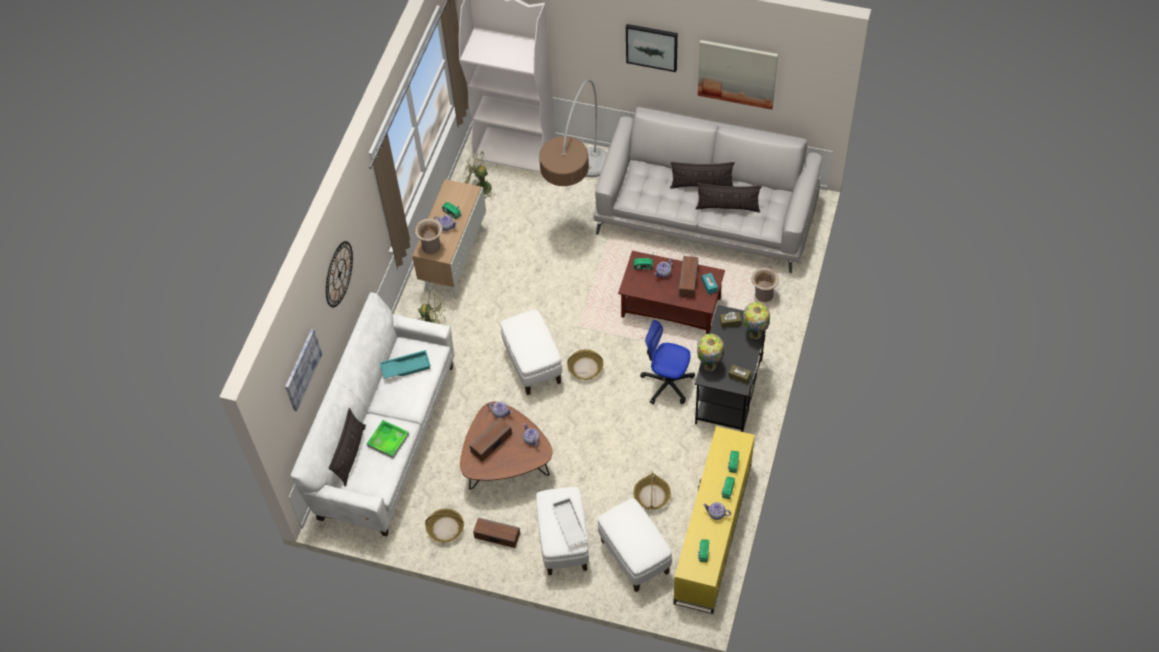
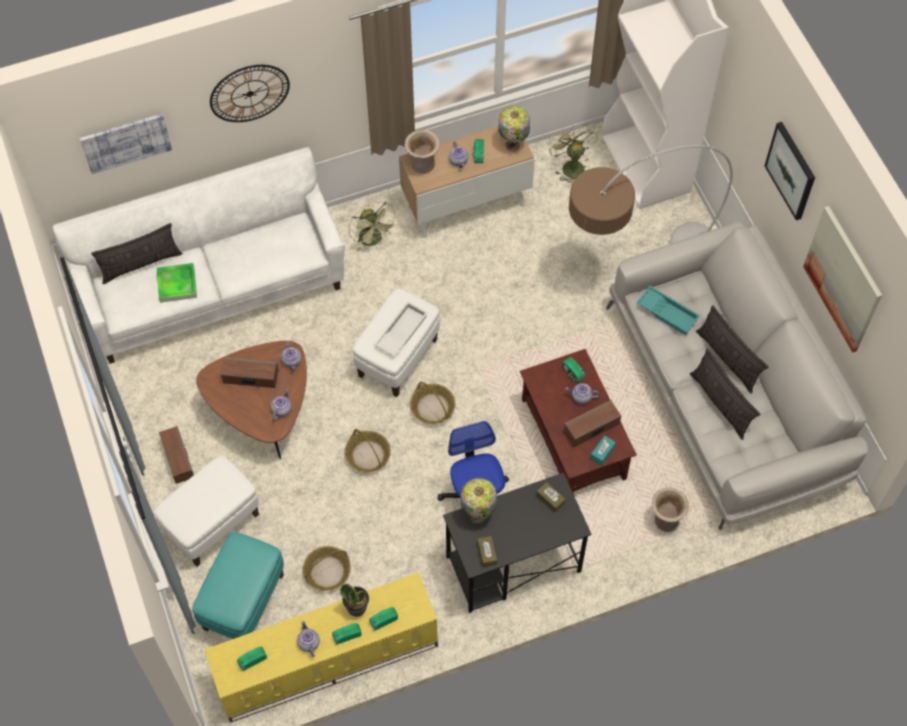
camera: 50 degrees right, 5 degrees up
turquoise tray [380,350,431,379] -> turquoise tray moved to [636,286,700,335]
basket [425,508,464,543] -> basket moved to [345,429,391,472]
white tray [551,497,588,547] -> white tray moved to [374,301,428,357]
white ottoman [598,498,672,592] -> turquoise ottoman [192,532,284,639]
table lamp [743,302,770,339] -> table lamp moved to [498,106,530,152]
none -> potted plant [340,584,369,617]

